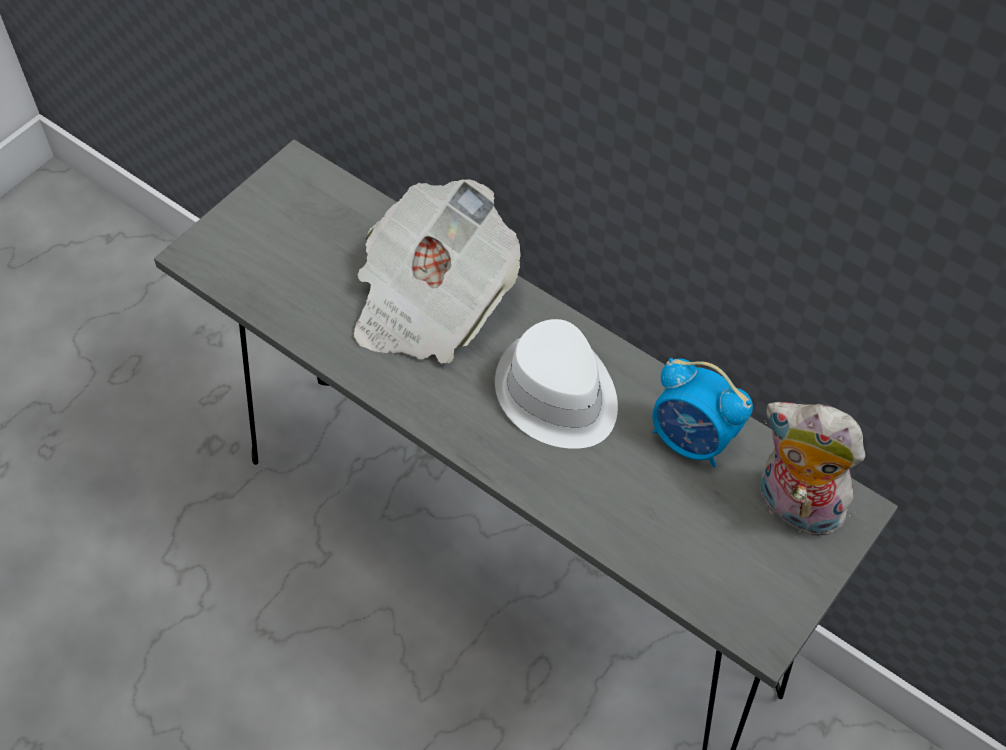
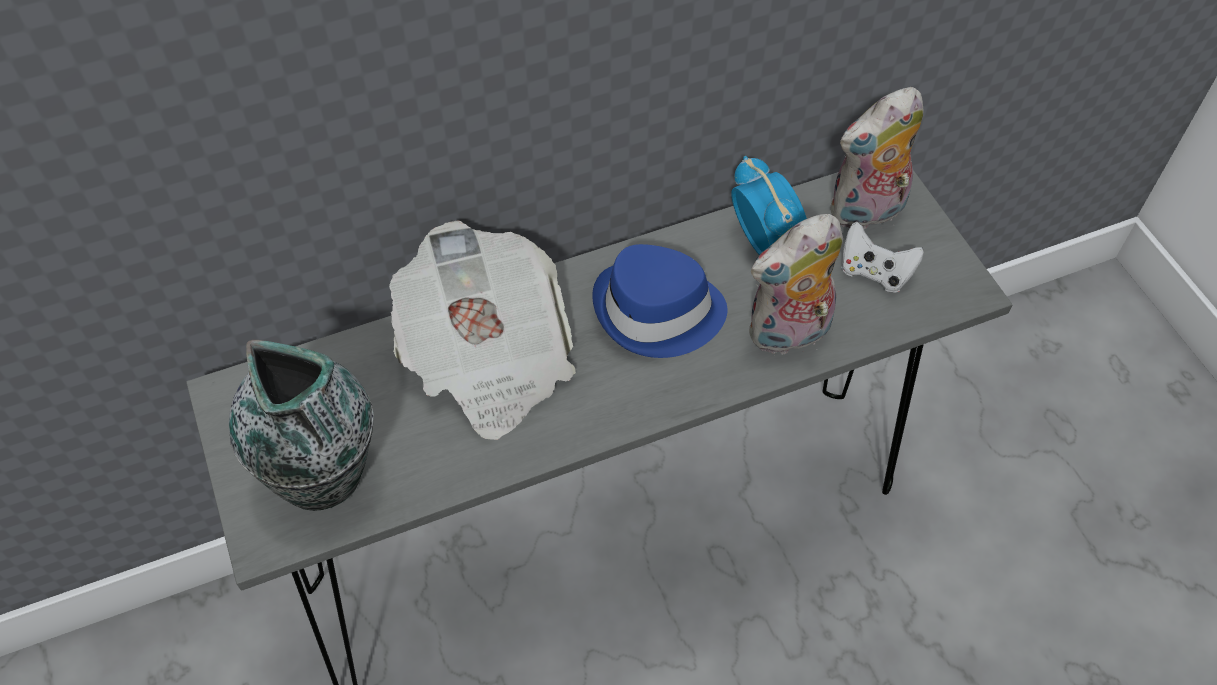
camera: 60 degrees left, 0 degrees up
white hat [495,319,618,449] -> blue hat [592,244,727,358]
alarm clock [652,358,753,468] -> alarm clock turned 90 degrees counterclockwise [731,156,807,255]
none -> vase [229,340,374,511]
none -> plush toy [749,214,843,355]
none -> white game controller [841,222,924,293]

